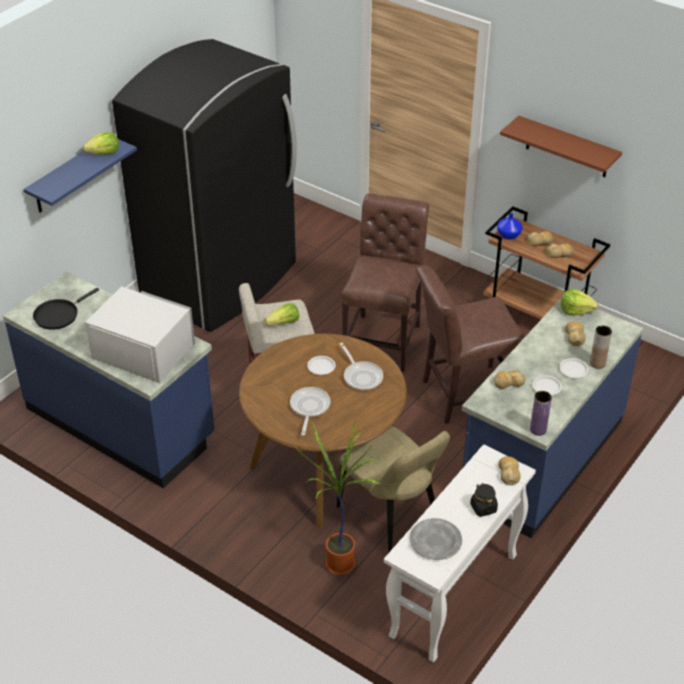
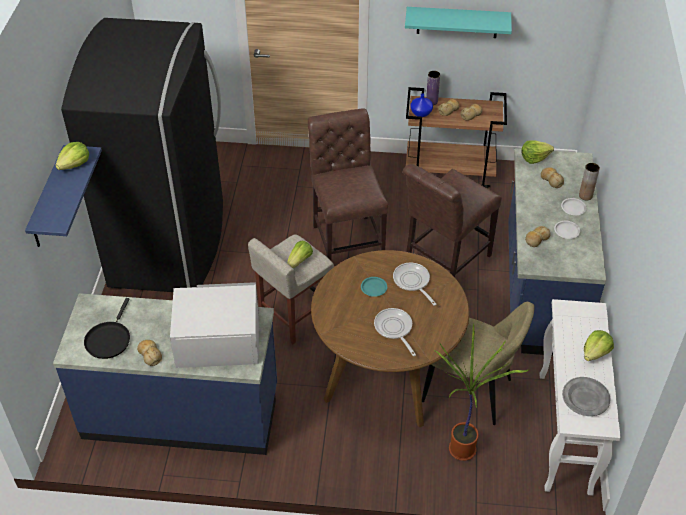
camera: 30 degrees left, 5 degrees up
white plate [307,356,335,375] -> turquoise plate [361,277,387,297]
frying pan [340,343,383,390] -> frying pan turned 150 degrees counterclockwise [393,263,437,306]
black jar [470,483,498,517] -> lettuce [584,330,614,361]
bread [498,456,520,485] -> bread moved to [137,340,162,366]
brown shelf [500,116,622,177] -> turquoise shelf [405,7,512,38]
purple vase [530,391,552,436] -> purple vase moved to [426,71,440,105]

